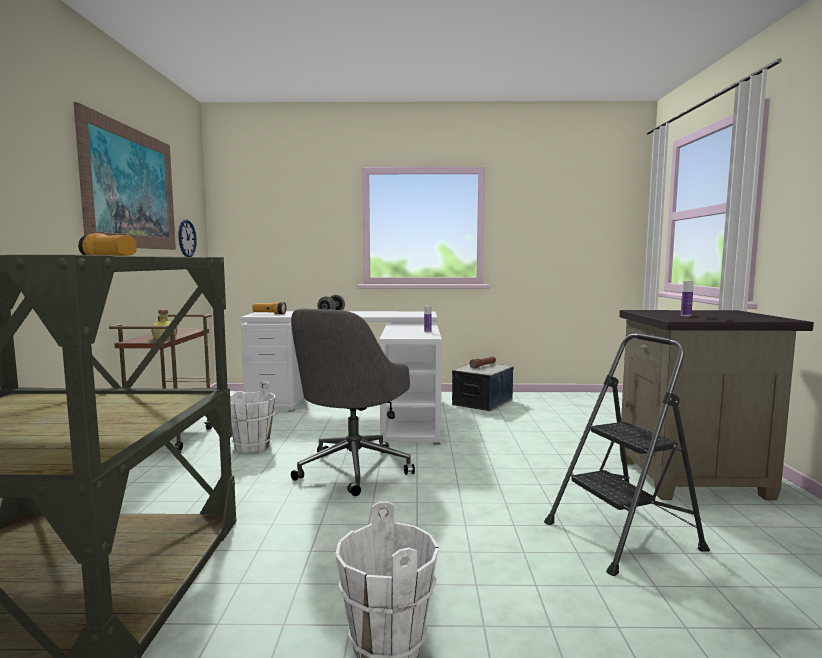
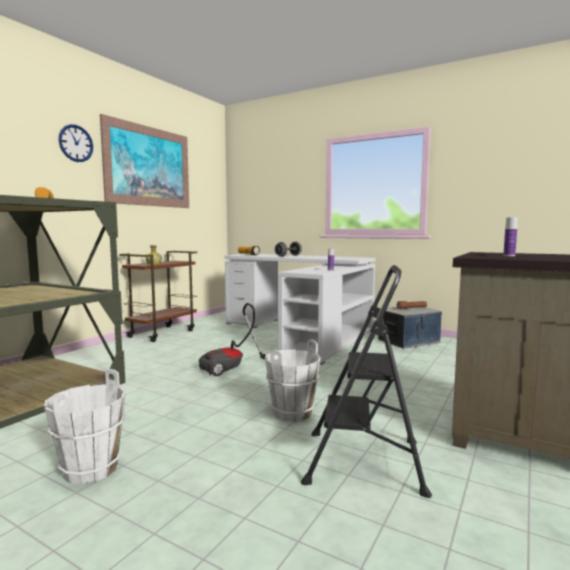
camera: 30 degrees right, 0 degrees up
wall clock [178,219,197,257] -> wall clock moved to [59,124,93,162]
white bucket [230,381,275,453] -> white bucket moved to [265,339,321,422]
grey office chair [291,309,415,496] -> vacuum cleaner [199,303,266,376]

